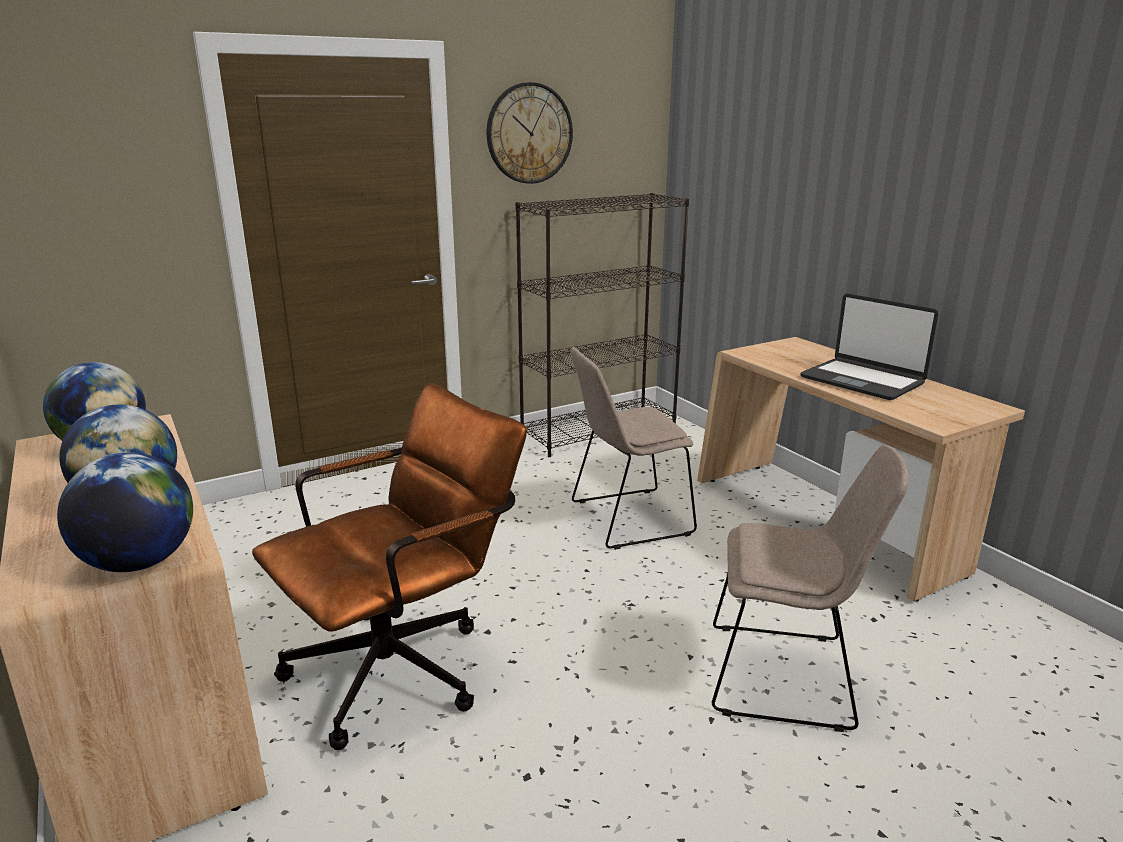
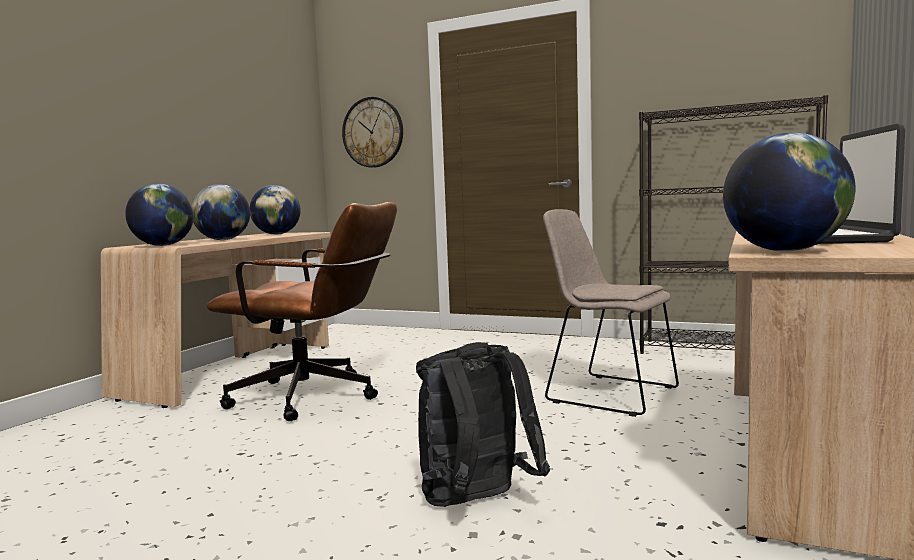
camera: 55 degrees right, 15 degrees down
wall clock [486,82,573,184] -> wall clock moved to [342,97,403,168]
beige chair [712,445,908,732] -> black backpack [416,342,550,507]
none -> globe [723,133,855,251]

